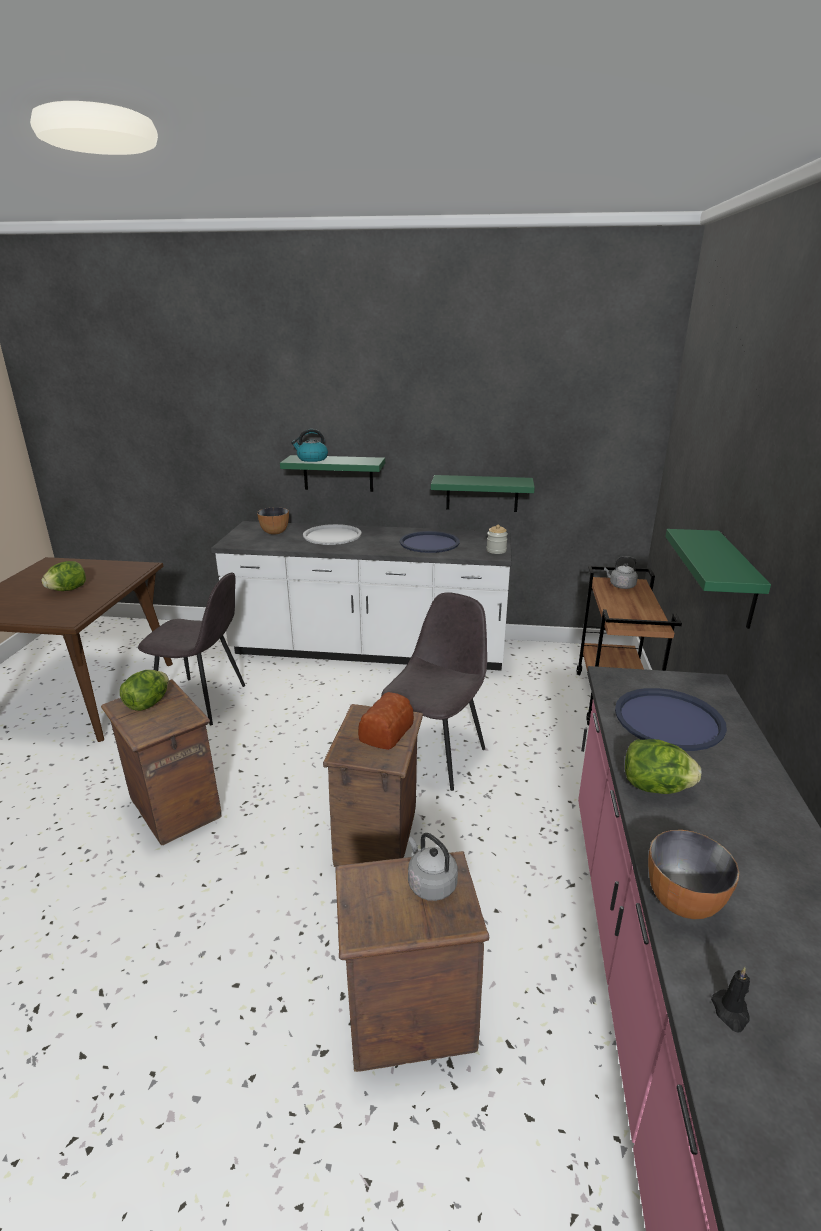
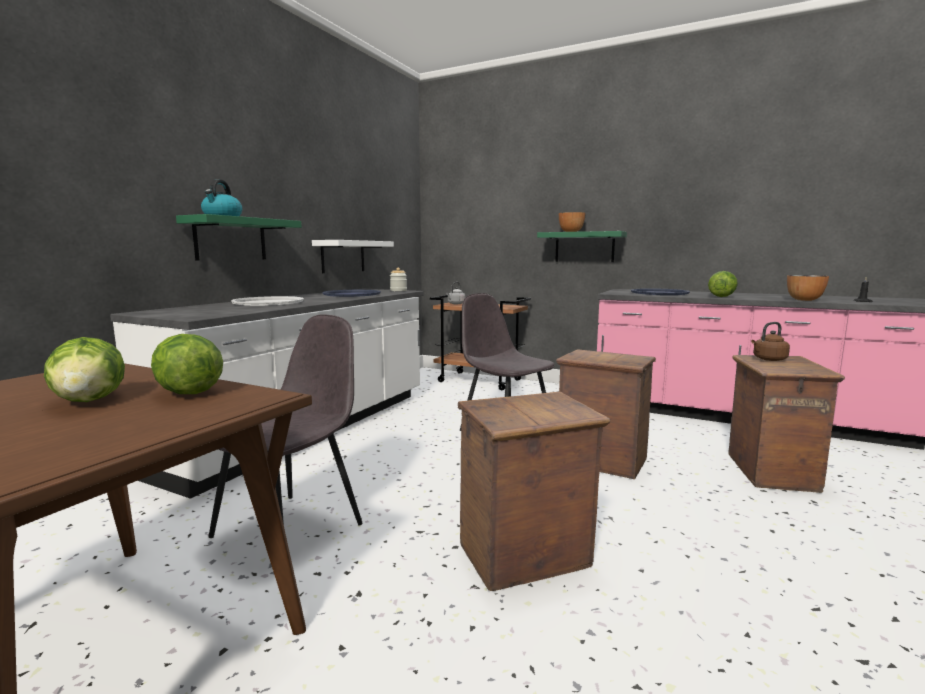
camera: 70 degrees left, 15 degrees down
lettuce [120,670,169,711] -> lettuce moved to [151,334,223,394]
bowl [257,507,289,535] -> bowl moved to [559,212,586,232]
bread [358,692,414,750] -> none
grey kettle [408,833,458,901] -> brown kettle [751,322,790,361]
green shelf [431,475,535,512] -> white shelf [312,240,394,273]

